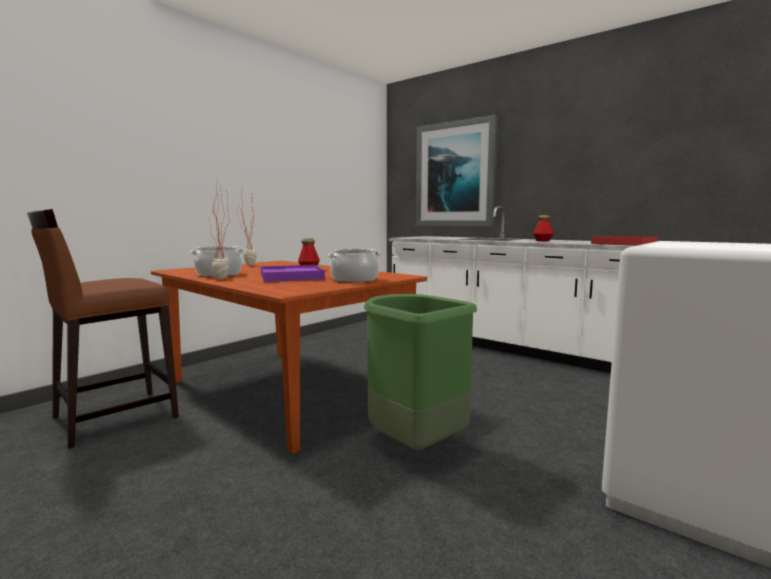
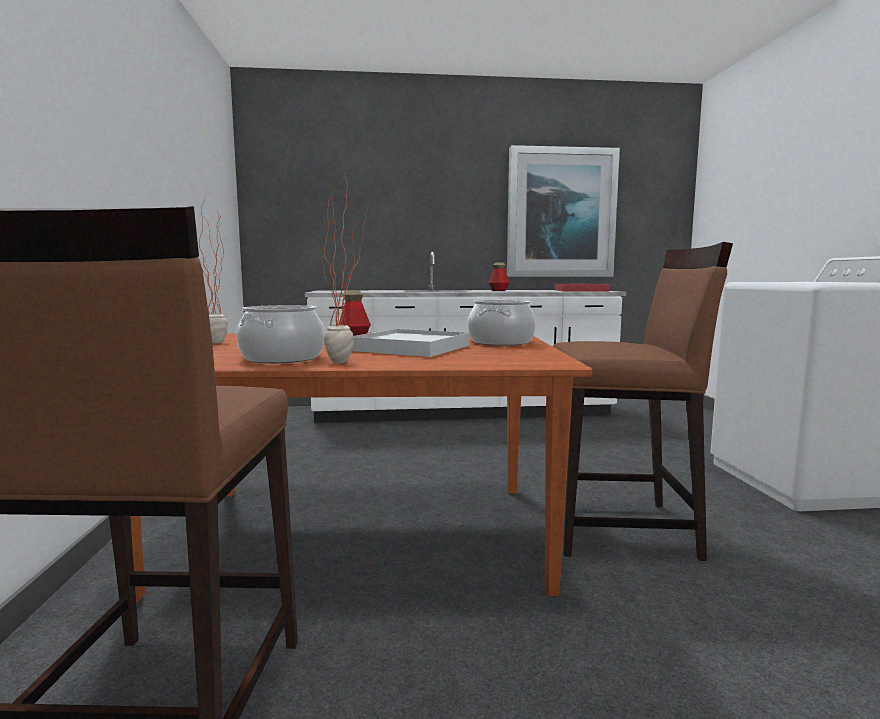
camera: 45 degrees left, 0 degrees up
purple tray [260,265,325,282] -> white tray [352,329,470,357]
green trash can [364,294,477,451] -> brown stool [553,242,733,561]
picture [416,115,499,226] -> picture moved to [507,145,620,277]

